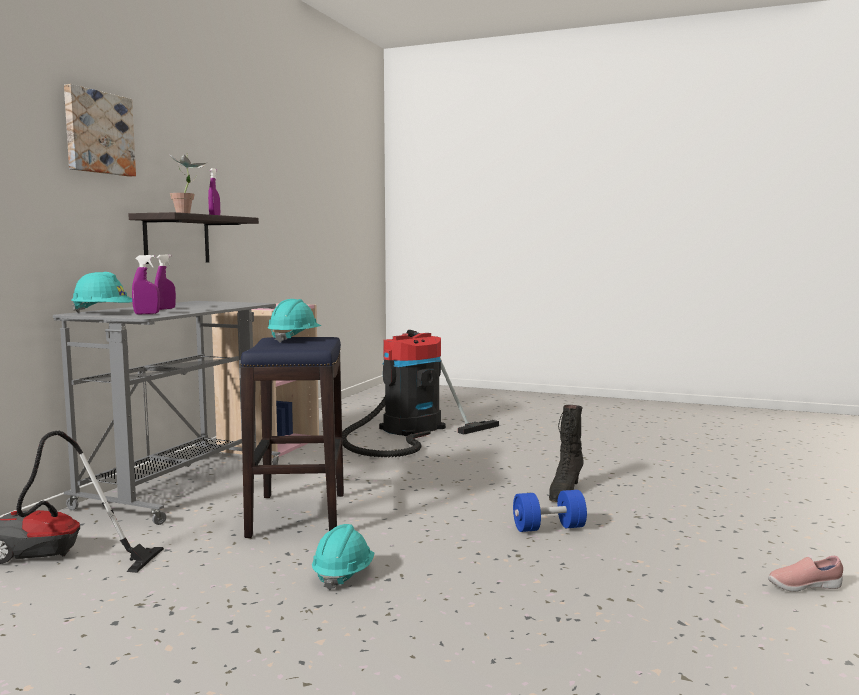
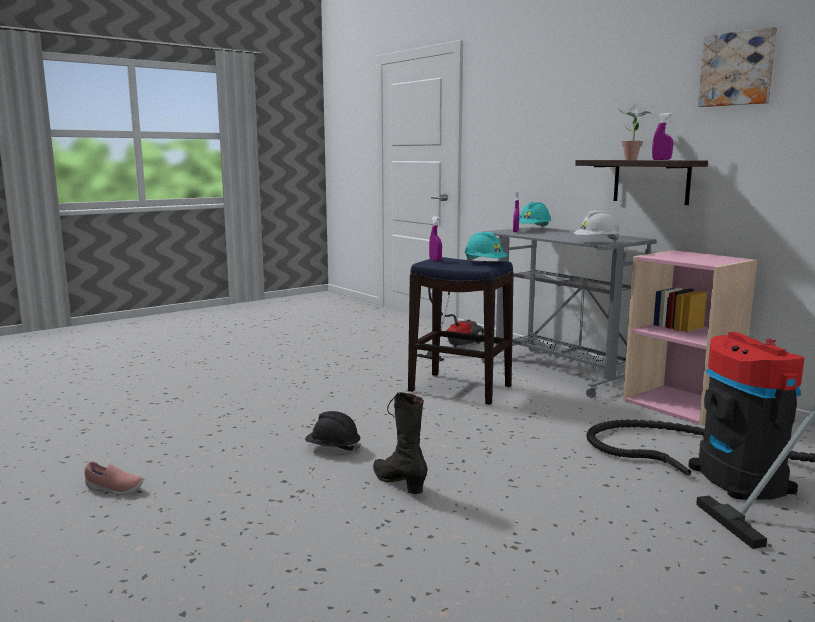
camera: 120 degrees right, 5 degrees up
picture [64,84,136,177] -> picture moved to [698,27,777,107]
purple spray bottle [155,254,176,310] -> purple spray bottle moved to [429,216,442,261]
turquoise hard hat [312,524,374,590] -> none
blue dumbbell [513,490,587,532] -> black hard hat [305,411,361,452]
pink shoe [768,556,843,592] -> pink shoe turned 75 degrees clockwise [84,462,143,495]
none -> white hard hat [574,210,621,242]

